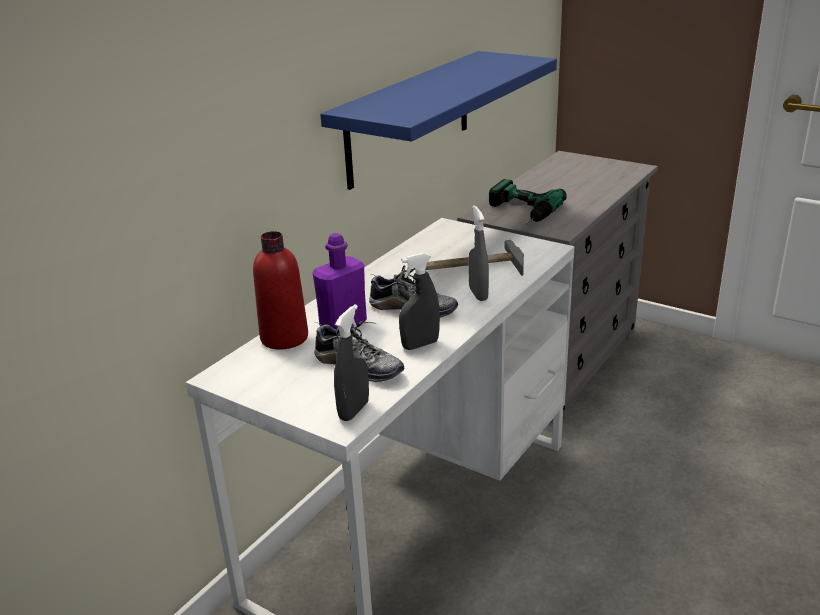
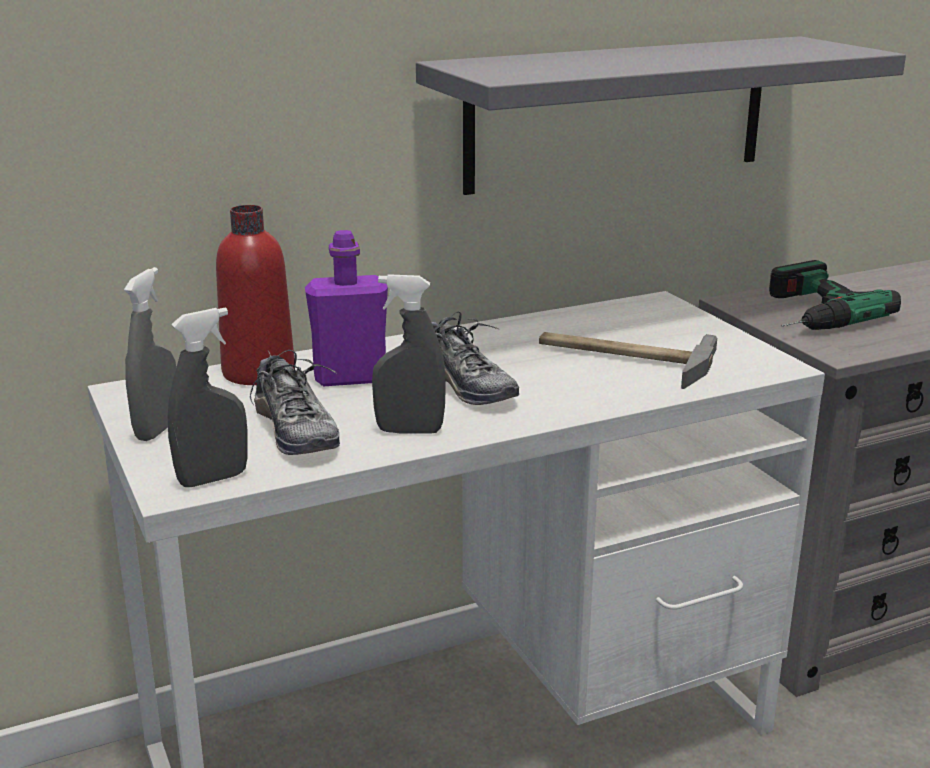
camera: 30 degrees right, 5 degrees down
blue shelf [320,51,557,190] -> grey shelf [416,36,906,195]
grey spray bottle [468,205,489,301] -> grey spray bottle moved to [124,267,176,441]

